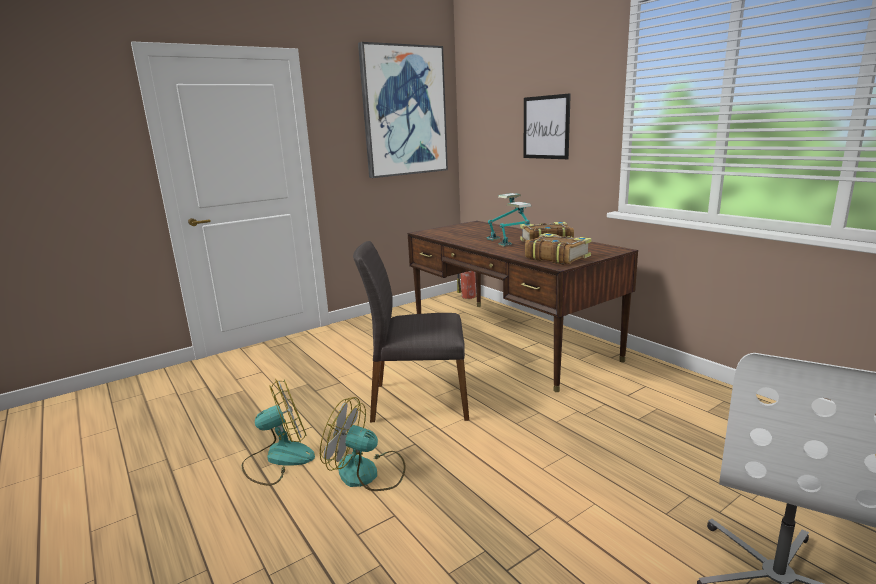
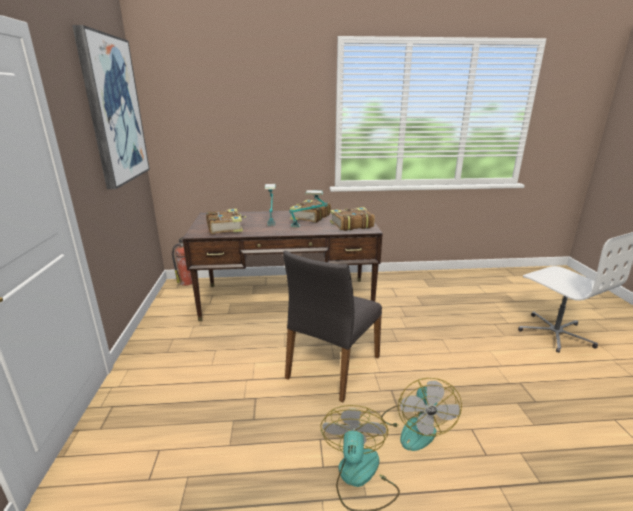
camera: 60 degrees left, 5 degrees up
fan [320,397,406,491] -> fan turned 45 degrees counterclockwise [381,378,462,451]
picture [523,93,571,159] -> none
none -> book [206,209,246,234]

